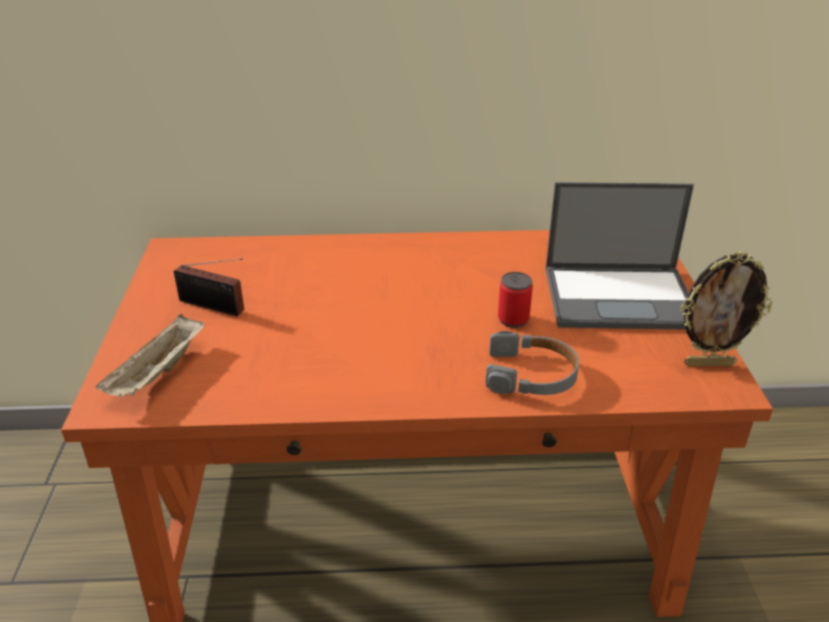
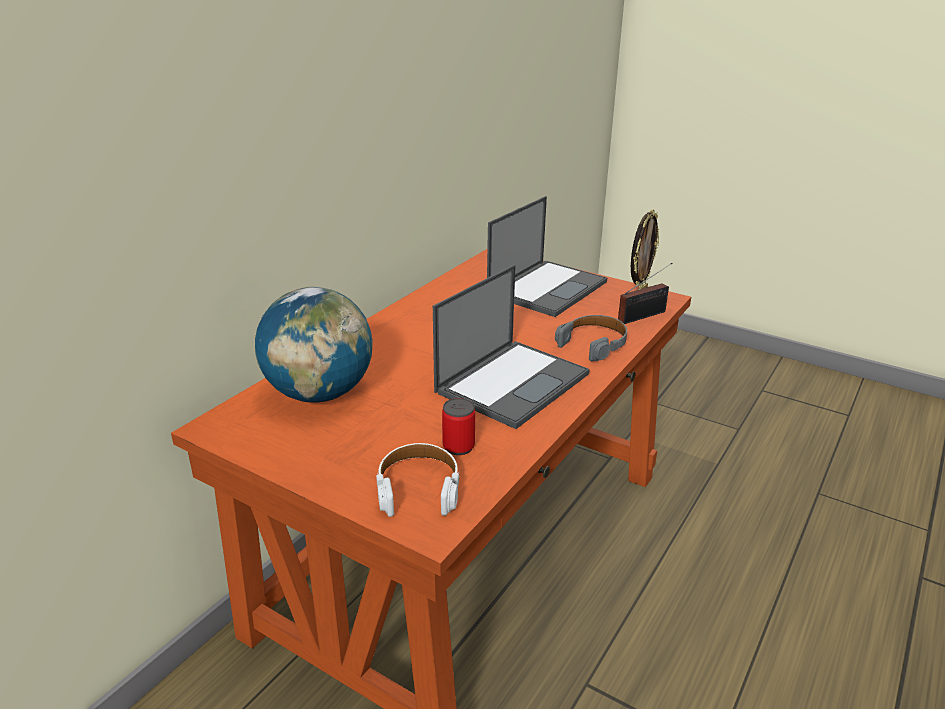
camera: 55 degrees left, 5 degrees down
beige tray [96,314,204,397] -> white headphones [376,443,459,517]
radio [174,259,244,316] -> radio moved to [618,263,673,324]
can [498,272,533,328] -> can moved to [442,398,475,455]
none -> globe [255,287,373,403]
none -> laptop [433,265,590,429]

